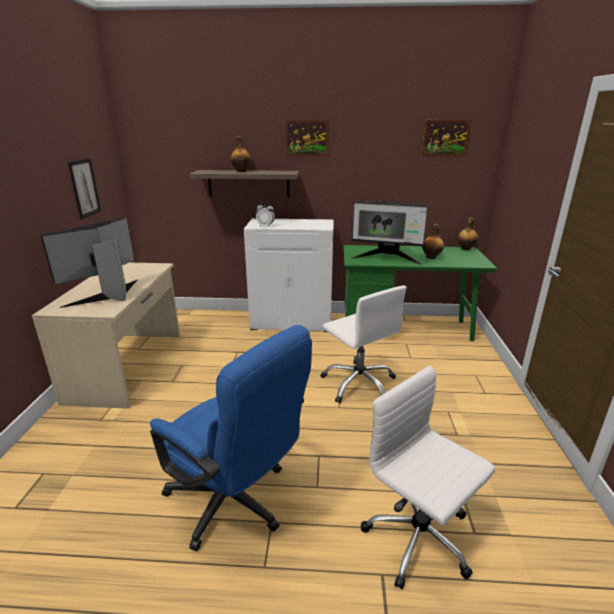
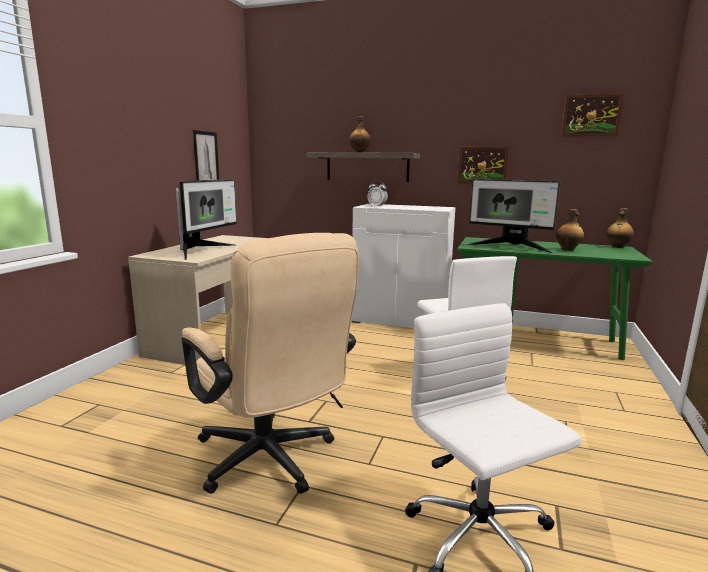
camera: 15 degrees right, 10 degrees down
monitor [41,217,137,308] -> monitor turned 150 degrees clockwise [175,180,237,260]
blue office chair [150,325,312,551] -> beige office chair [182,233,359,494]
picture [285,120,329,156] -> picture moved to [457,147,509,184]

